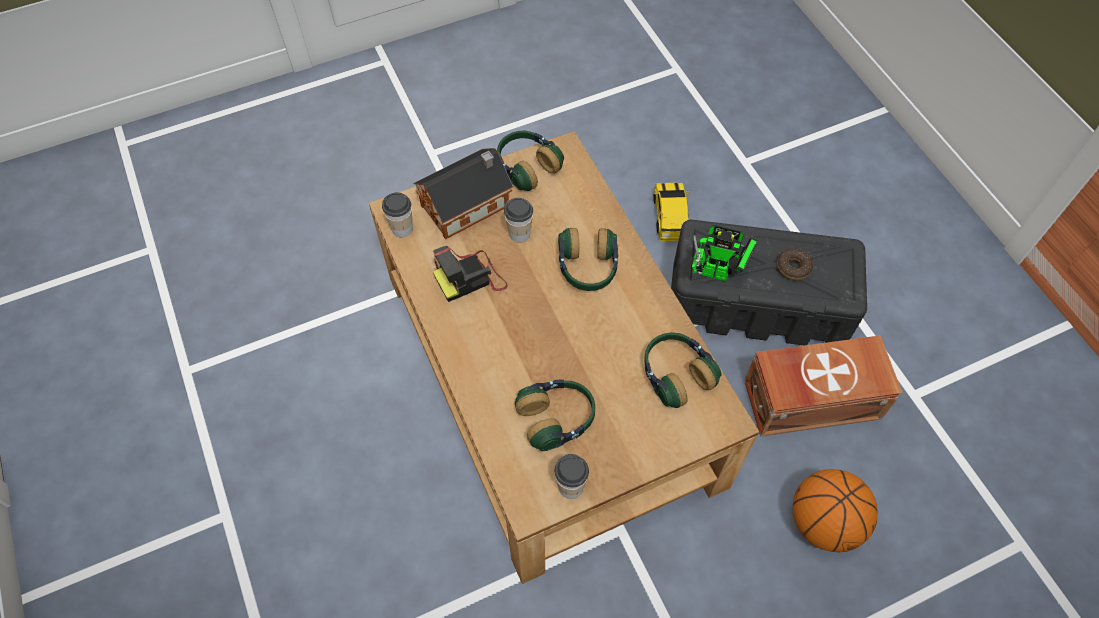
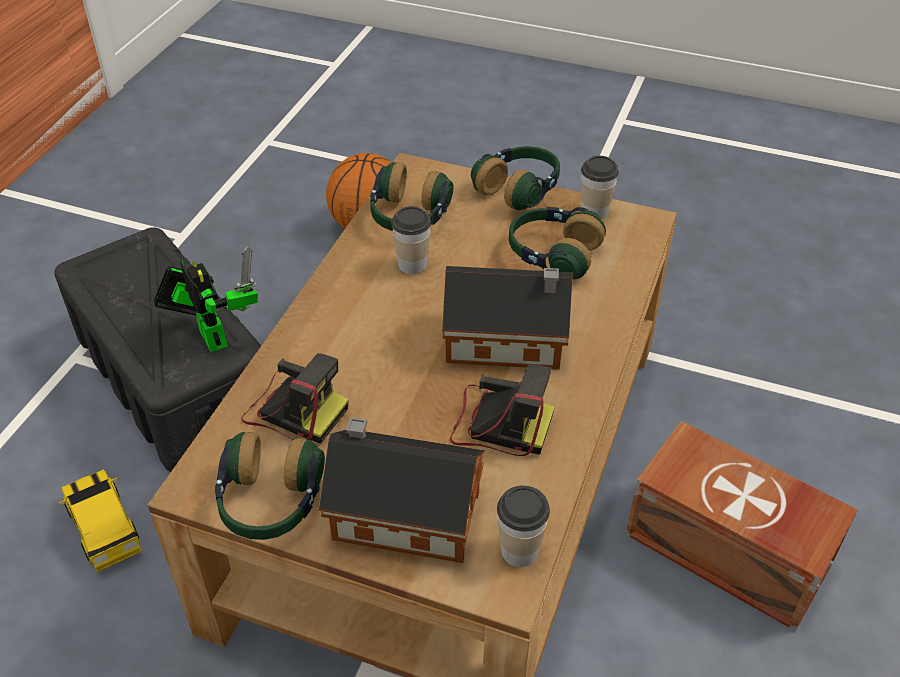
camera: 135 degrees left, 15 degrees down
cup [504,198,533,243] -> cup moved to [391,206,431,274]
headphones [558,228,618,291] -> headphones moved to [471,146,560,210]
toy car [653,183,690,241] -> toy car turned 105 degrees clockwise [59,469,142,572]
brown storage box [744,335,902,437] -> brown storage box moved to [626,421,858,631]
donut [777,248,813,280] -> none
none -> camera [242,353,348,444]
none -> toy house [442,266,573,369]

